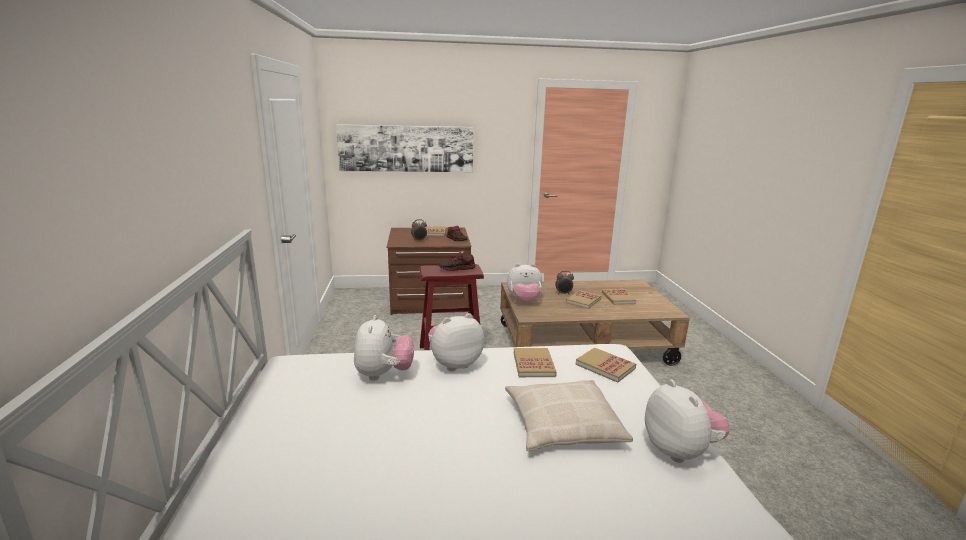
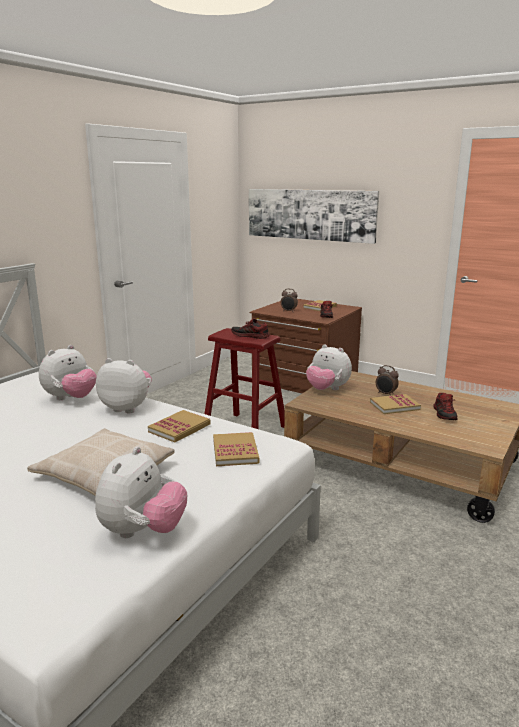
camera: 40 degrees right, 0 degrees up
book [602,289,637,305] -> shoe [434,393,458,420]

